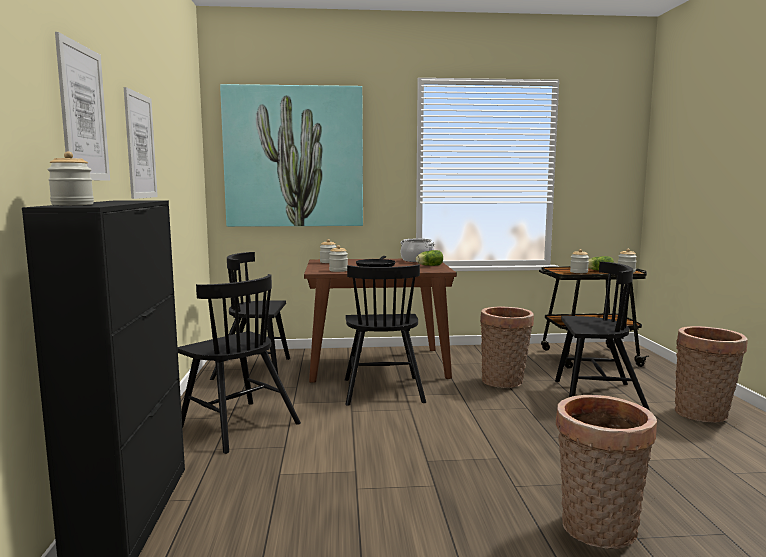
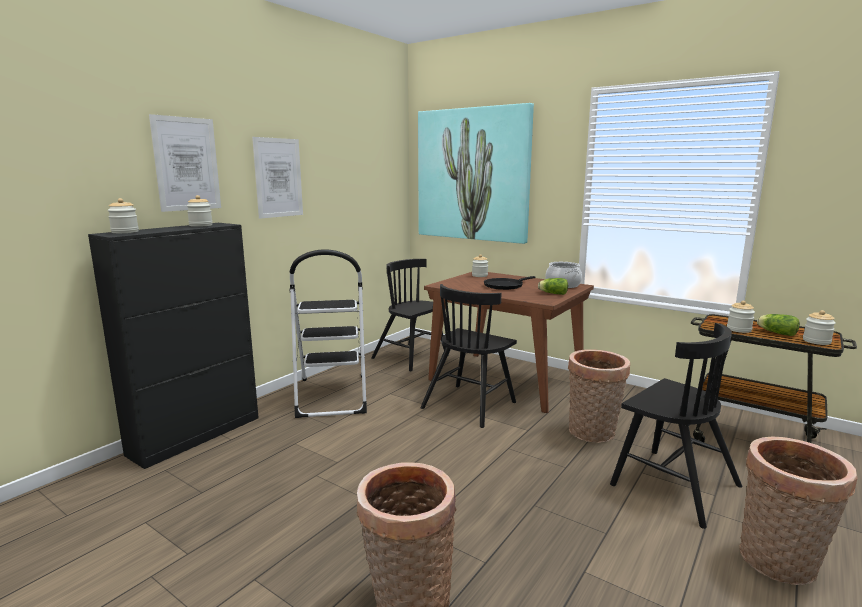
camera: 40 degrees right, 5 degrees up
black chair [178,274,301,454] -> step ladder [290,249,367,418]
jar [329,245,348,272] -> jar moved to [187,195,213,227]

